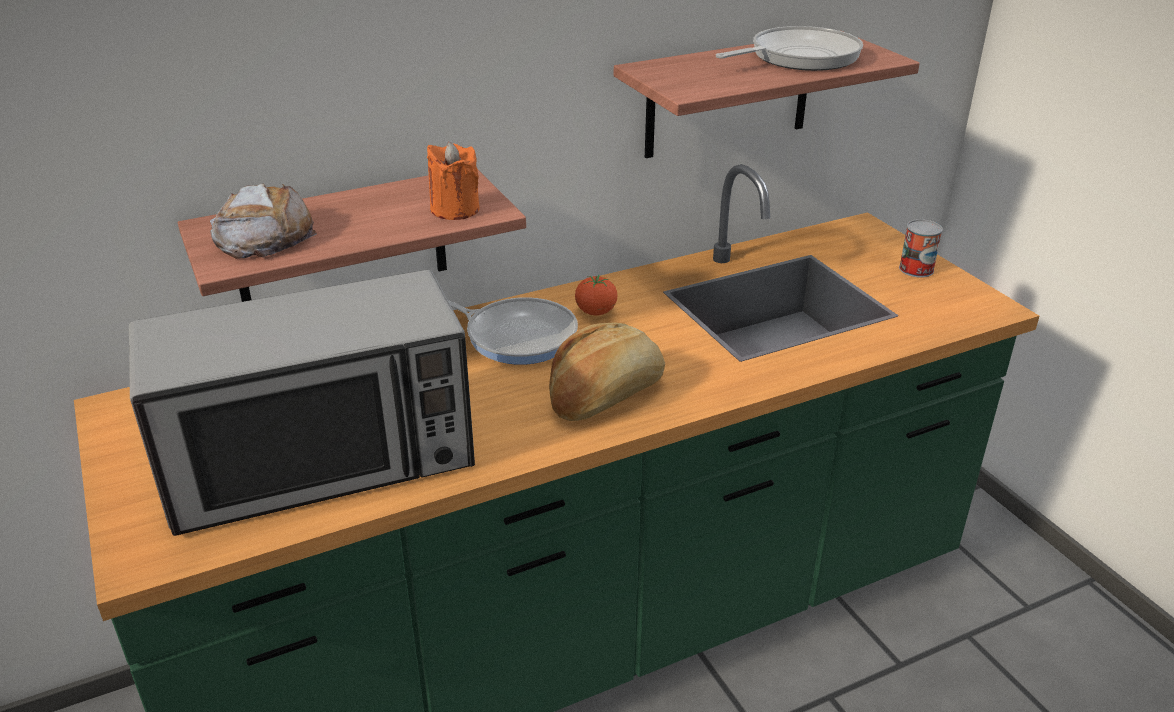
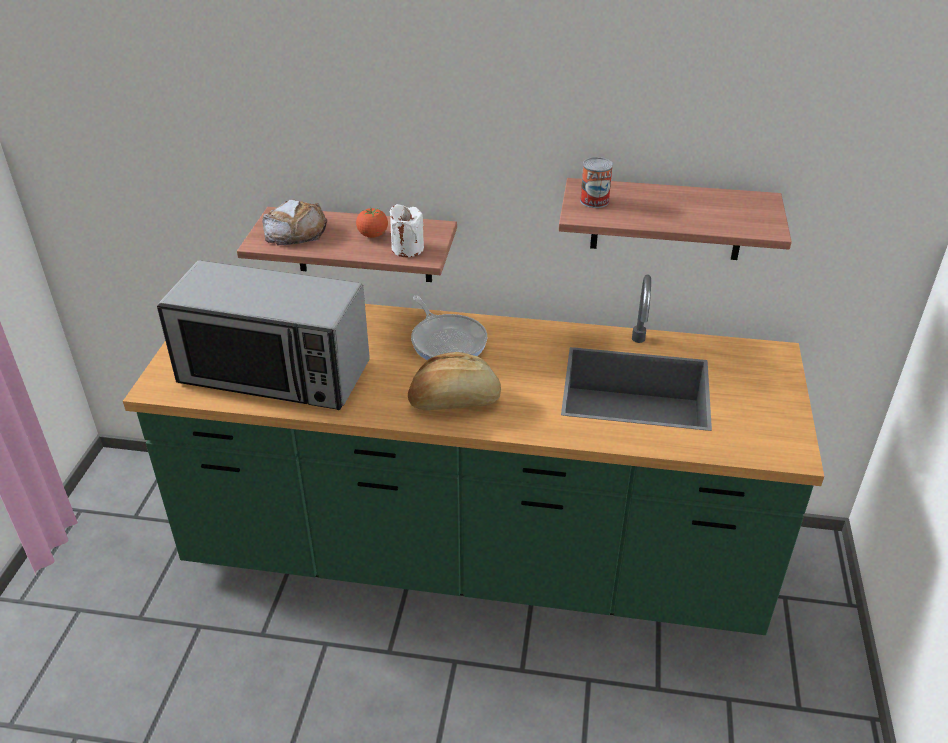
camera: 35 degrees right, 5 degrees up
orange candle [427,142,479,220] -> white candle [389,204,424,257]
tomato [575,275,617,316] -> tomato moved to [356,208,388,238]
frying pan [716,26,863,71] -> none
can [899,219,943,278] -> can moved to [580,157,613,208]

